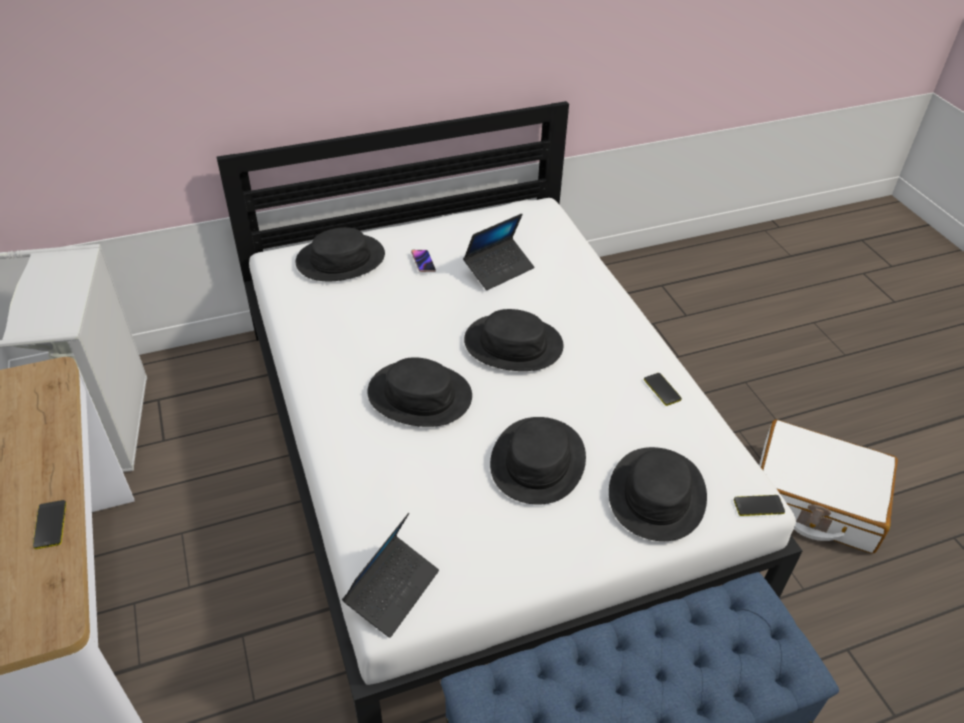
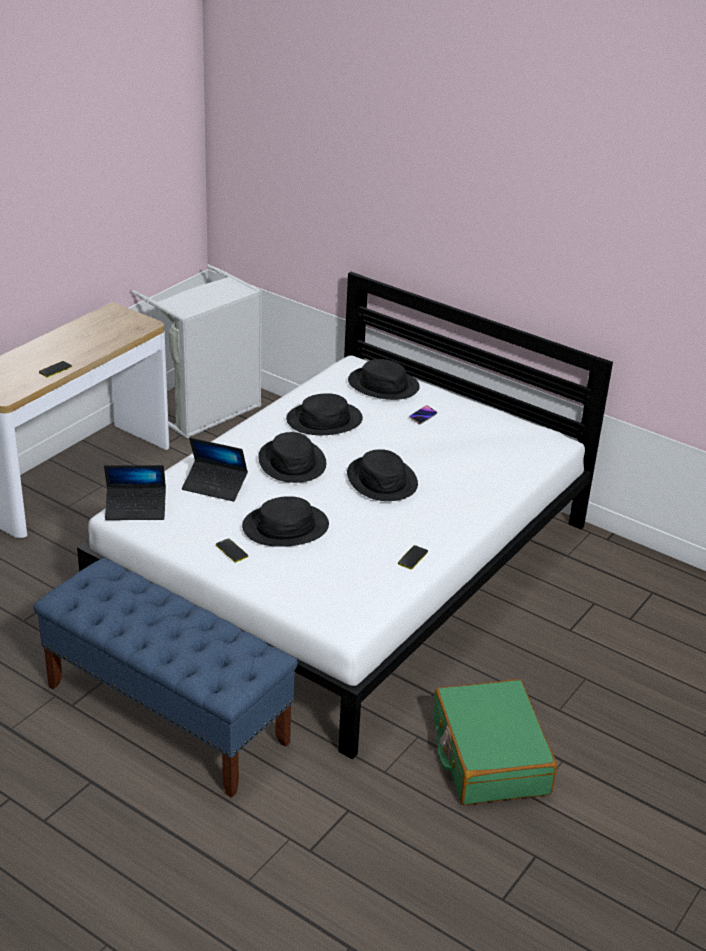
camera: 55 degrees right, 10 degrees down
laptop [463,213,534,290] -> laptop moved to [182,438,248,502]
black hat [609,447,707,541] -> black hat moved to [286,393,363,435]
phone [734,495,785,516] -> phone moved to [216,538,248,562]
white suitcase [759,419,898,554] -> green suitcase [433,679,557,805]

